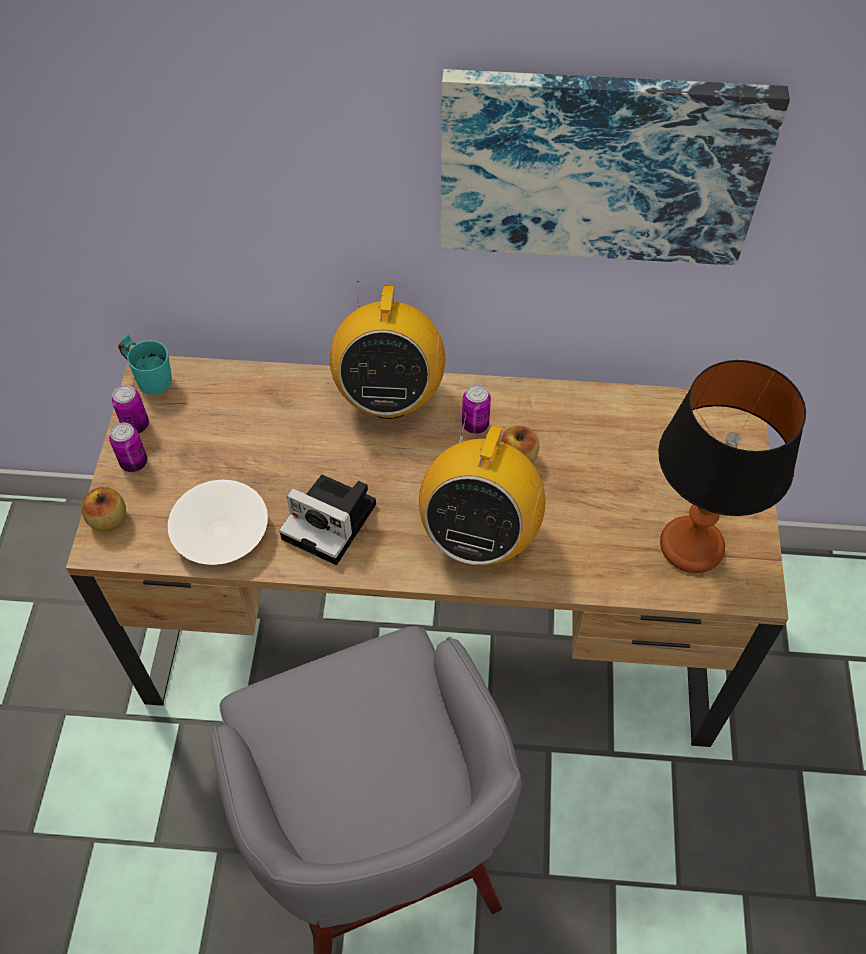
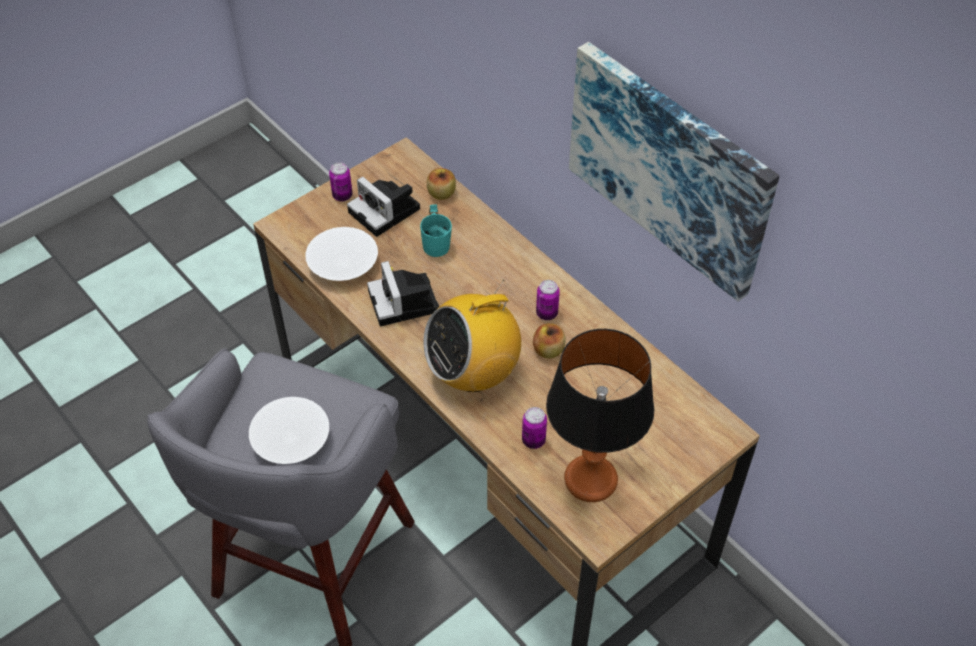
camera: 45 degrees right, 5 degrees down
apple [81,487,126,532] -> apple moved to [427,168,456,200]
can [112,385,149,433] -> can moved to [522,407,547,449]
turquoise mug [118,334,172,395] -> turquoise mug moved to [420,204,452,257]
radio [330,281,445,419] -> none
none -> white bowl [249,397,329,464]
none -> camera [347,176,420,237]

